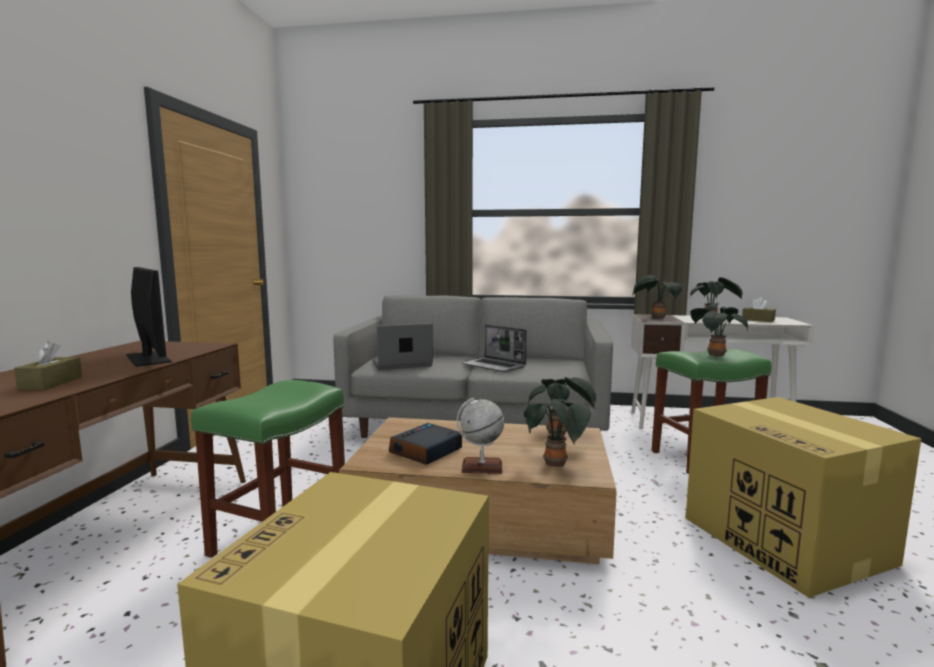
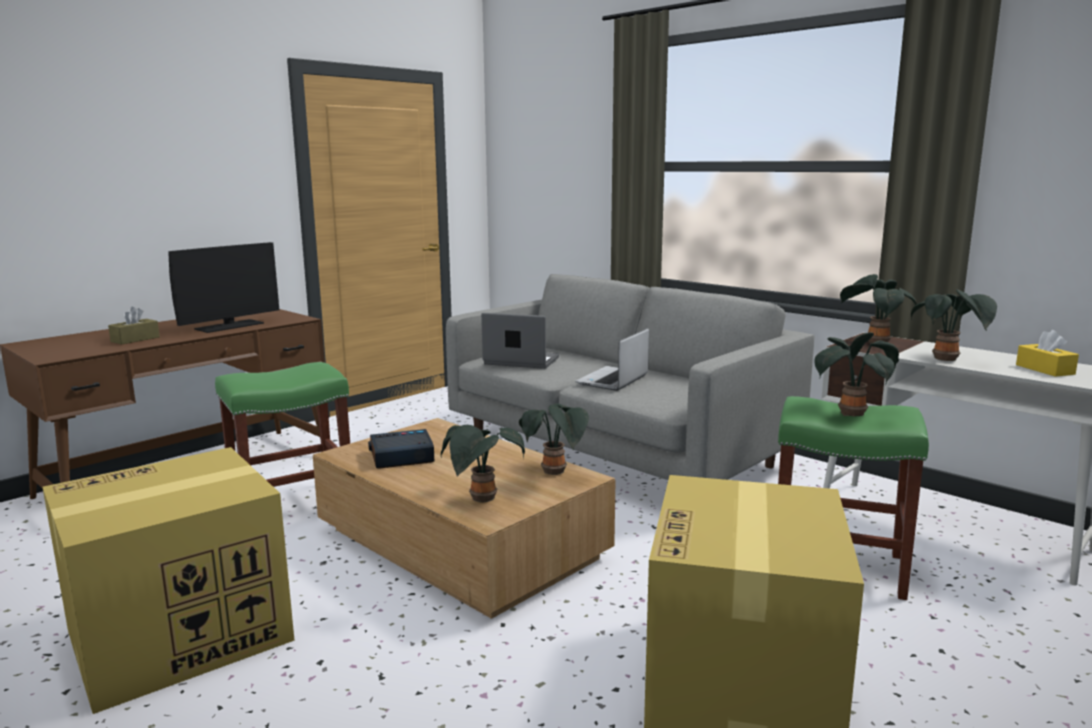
camera: 35 degrees right, 5 degrees up
monitor [126,267,172,367] -> monitor turned 45 degrees clockwise [168,242,279,333]
globe [457,397,505,474] -> none
laptop [463,325,527,372] -> laptop turned 45 degrees clockwise [575,328,649,391]
brown tissue box [742,297,776,322] -> yellow tissue box [1016,330,1079,377]

